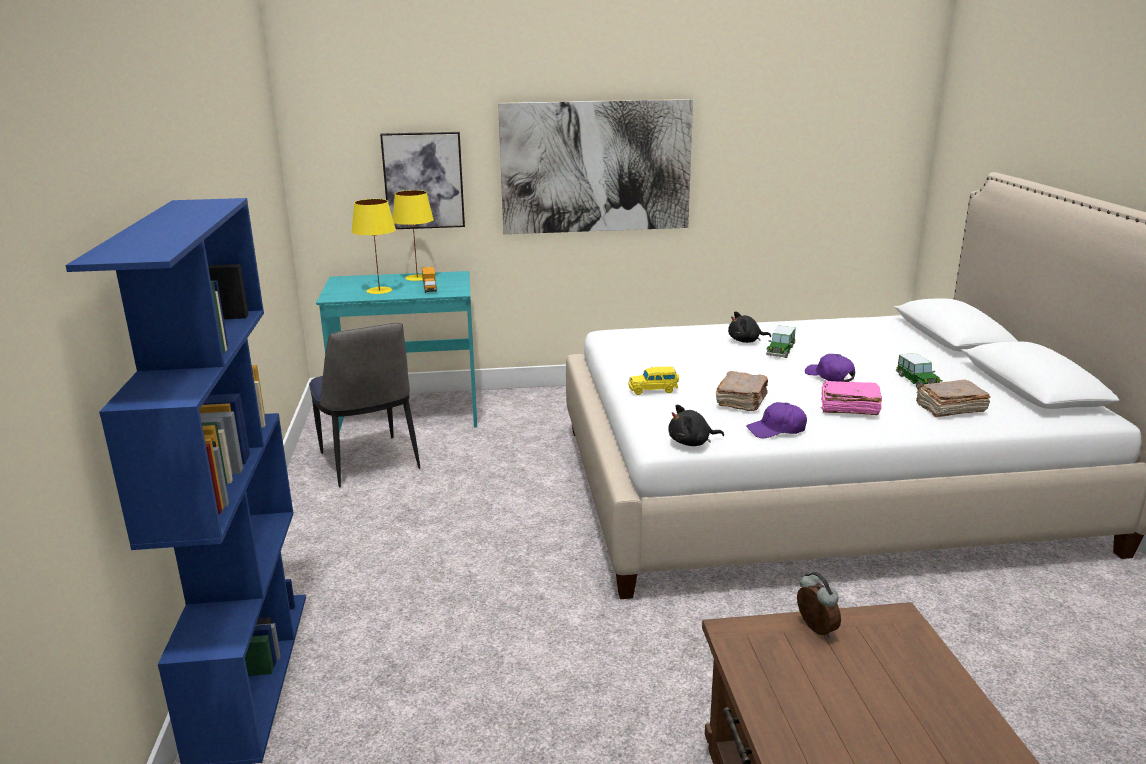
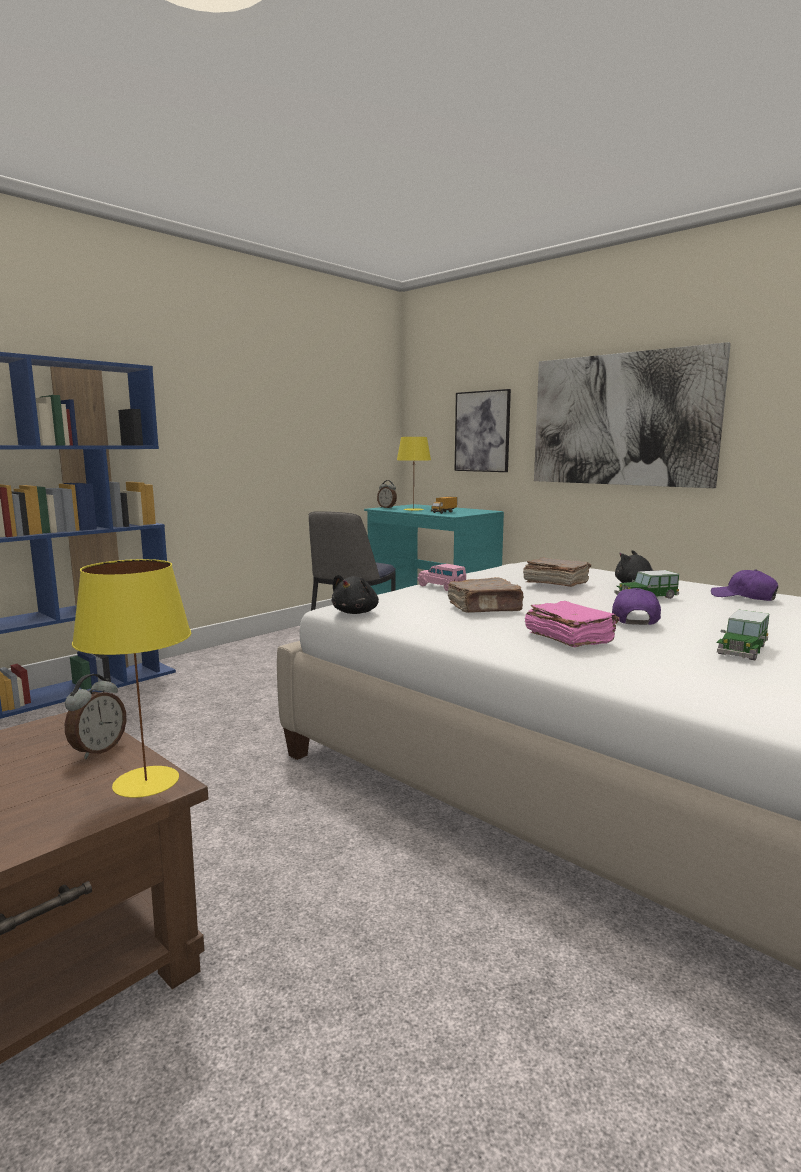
camera: 50 degrees right, 10 degrees down
yellow table lamp [392,190,434,281] -> yellow table lamp moved to [72,559,191,798]
yellow toy car [628,367,679,395] -> pink toy car [417,564,466,591]
black plush toy [668,405,724,446] -> black plush toy turned 105 degrees counterclockwise [332,574,379,614]
purple cap [746,402,807,438] -> purple cap moved to [711,569,778,601]
brown book [916,380,991,417] -> brown book moved to [523,557,591,587]
none -> alarm clock [377,480,397,508]

